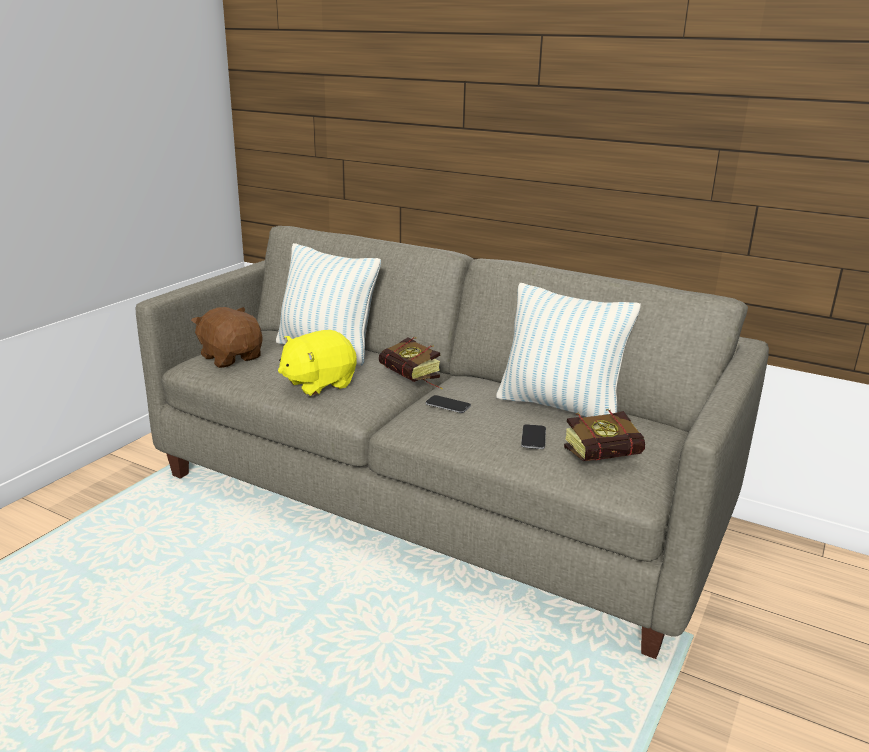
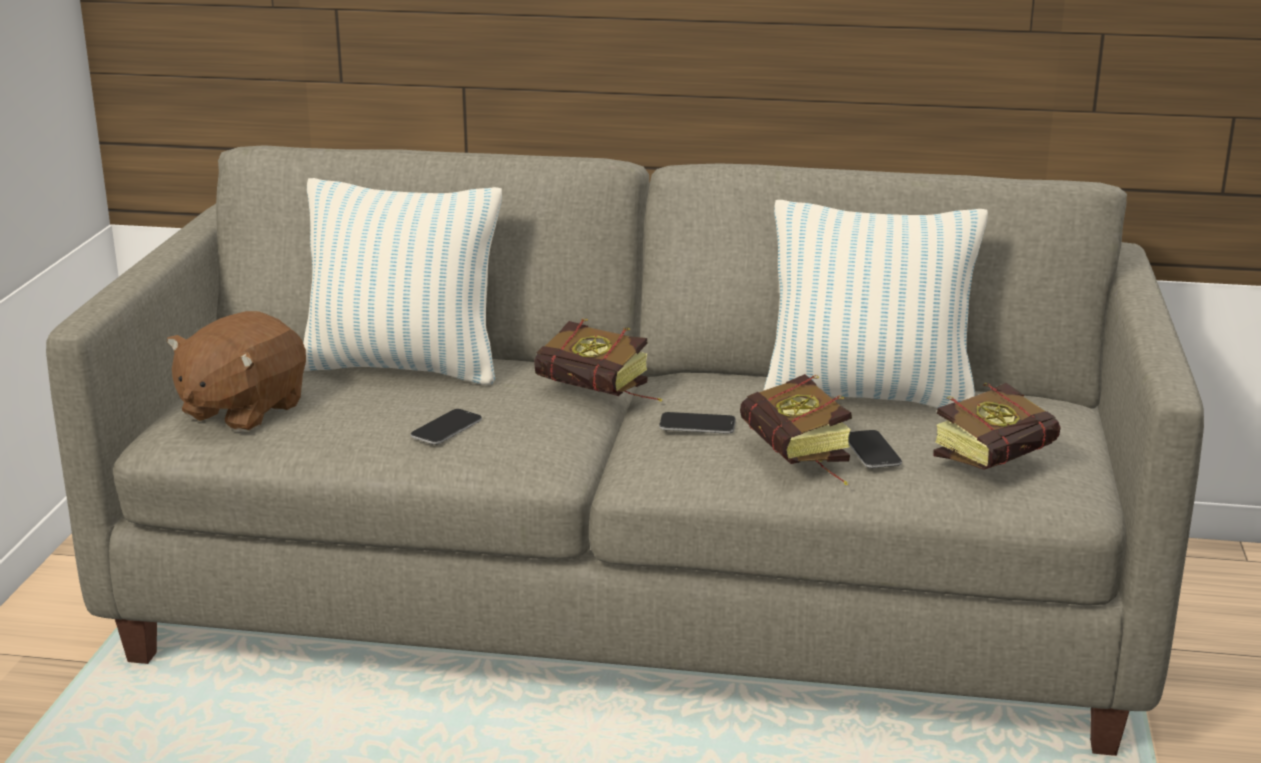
camera: 20 degrees left, 0 degrees up
brown plush toy [191,307,263,368] -> brown plush toy turned 90 degrees counterclockwise [166,311,306,432]
yellow plush toy [278,330,356,396] -> phone [411,409,482,444]
none -> book [740,374,852,485]

